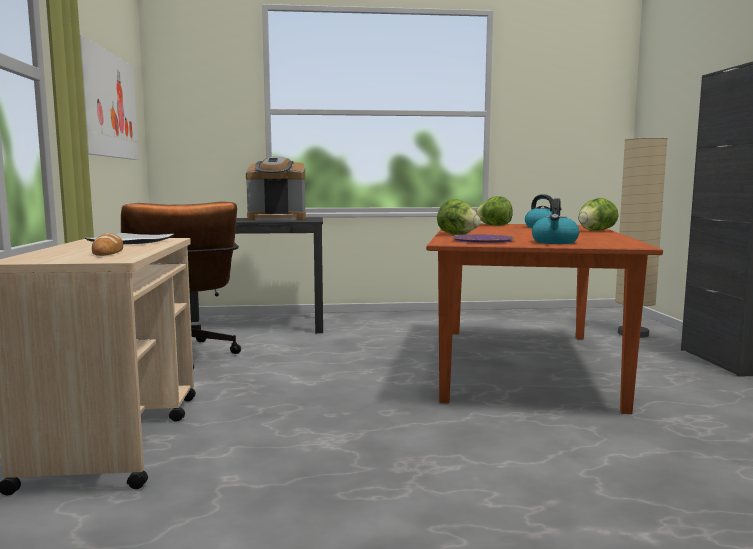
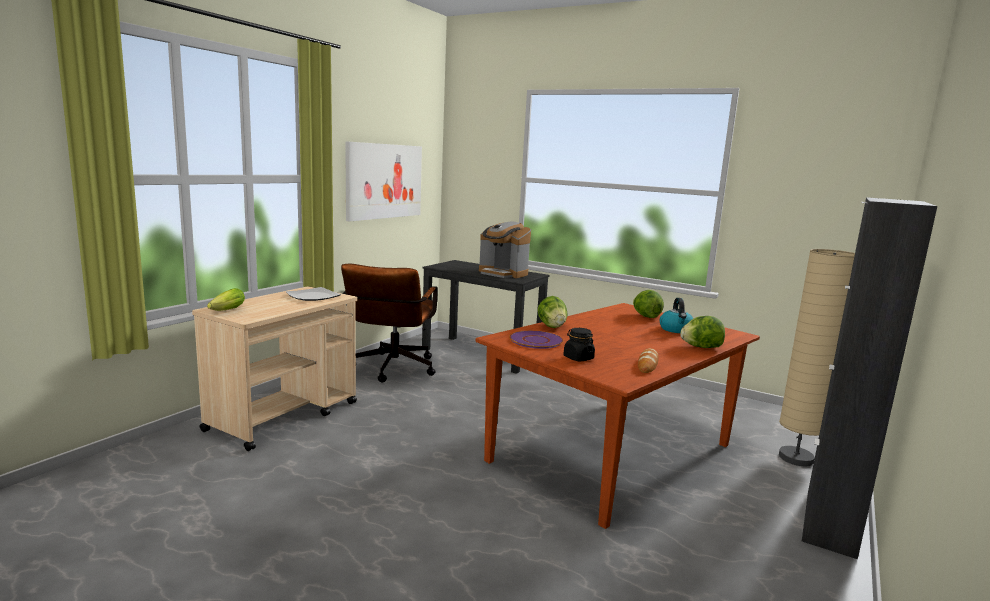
camera: 35 degrees right, 5 degrees up
bread [92,233,123,256] -> bread moved to [638,348,659,373]
kettle [532,198,579,244] -> black jar [564,328,595,361]
none -> lettuce [207,288,245,311]

